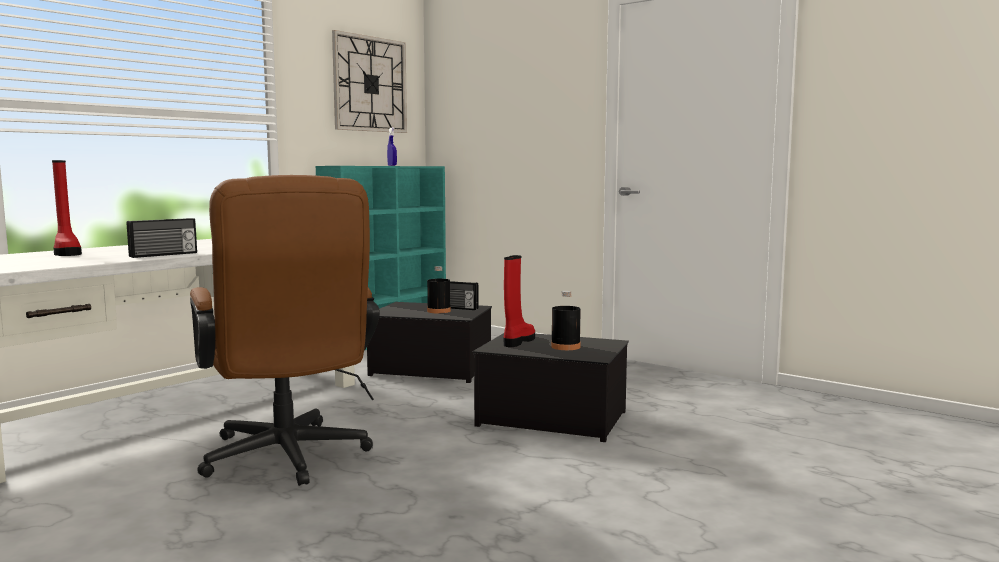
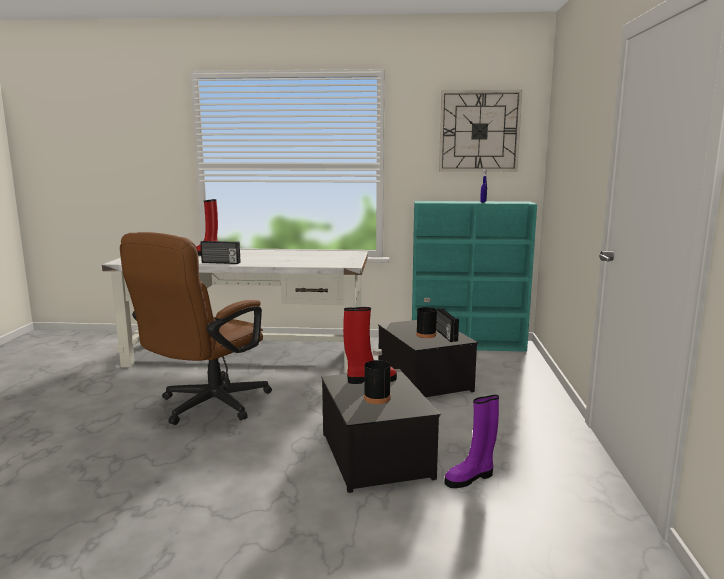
camera: 55 degrees right, 5 degrees up
none -> purple boot [444,395,499,488]

